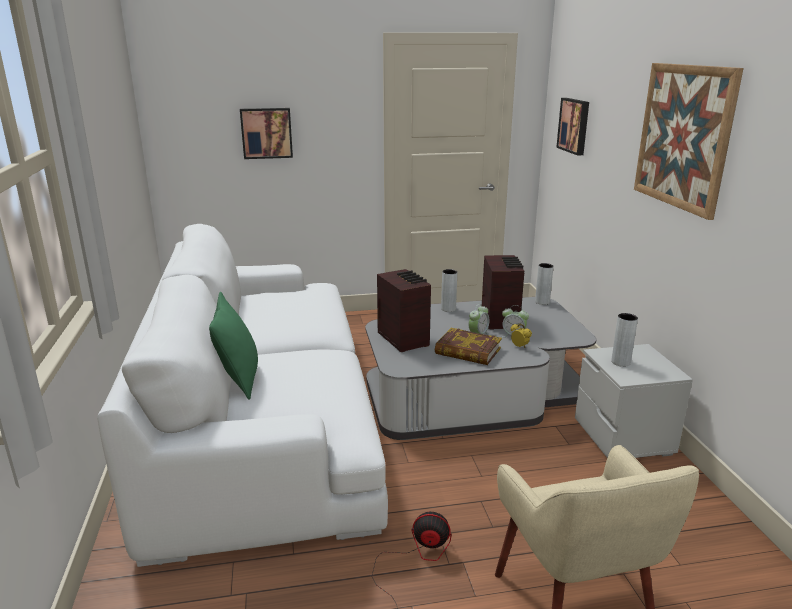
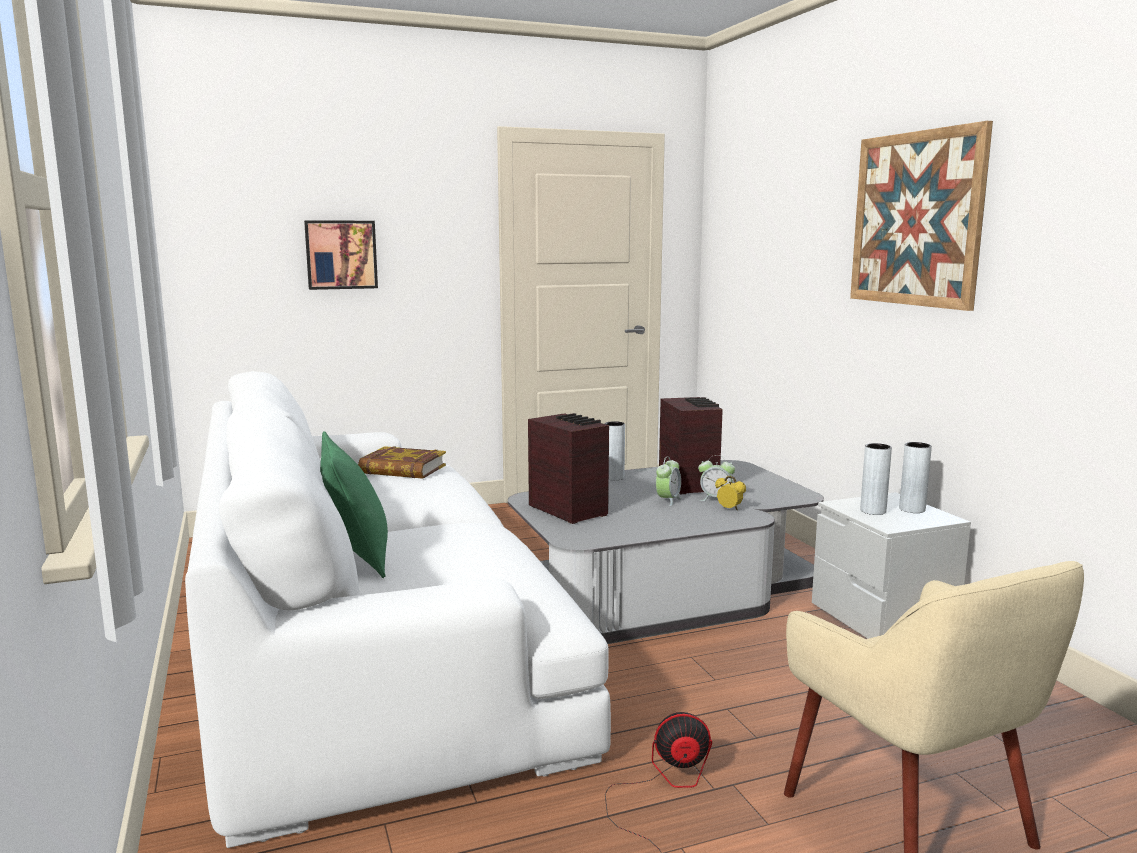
camera: 10 degrees left, 10 degrees down
book [435,328,502,365] -> book moved to [358,446,446,479]
grey vase [535,263,554,305] -> grey vase moved to [899,442,932,513]
picture [556,98,589,156] -> none

